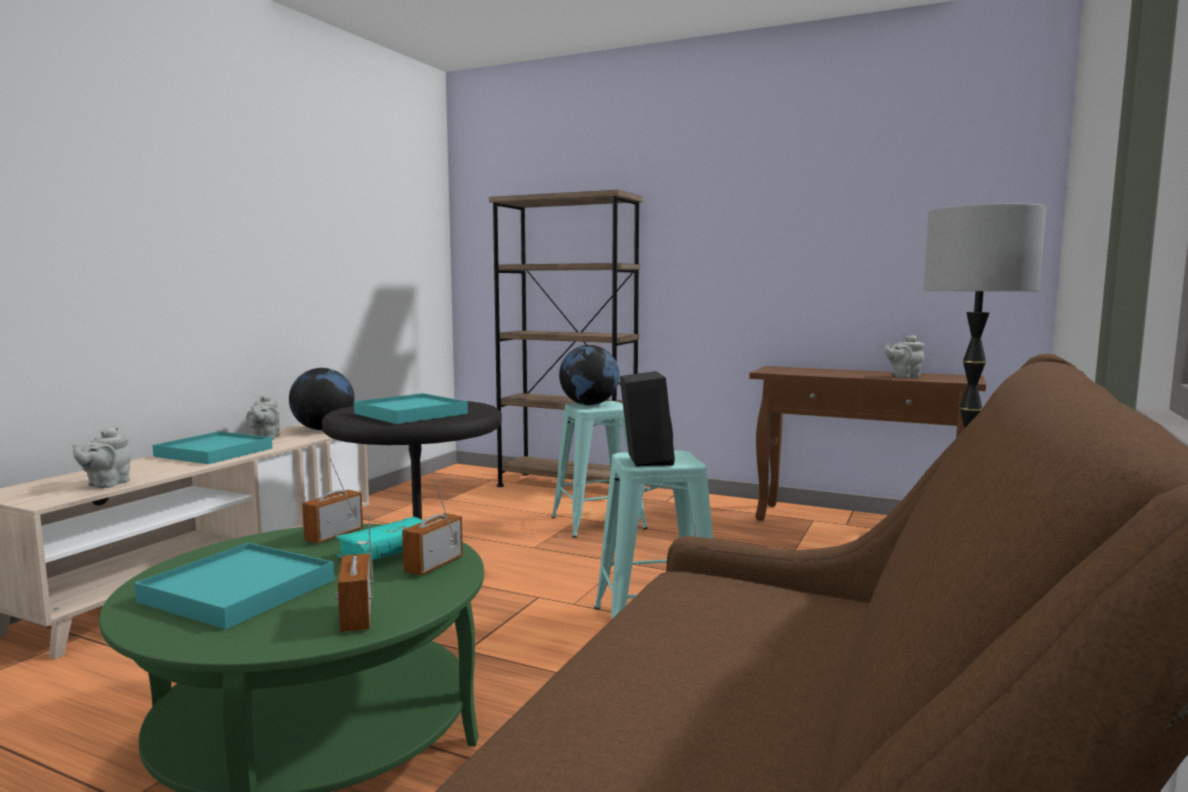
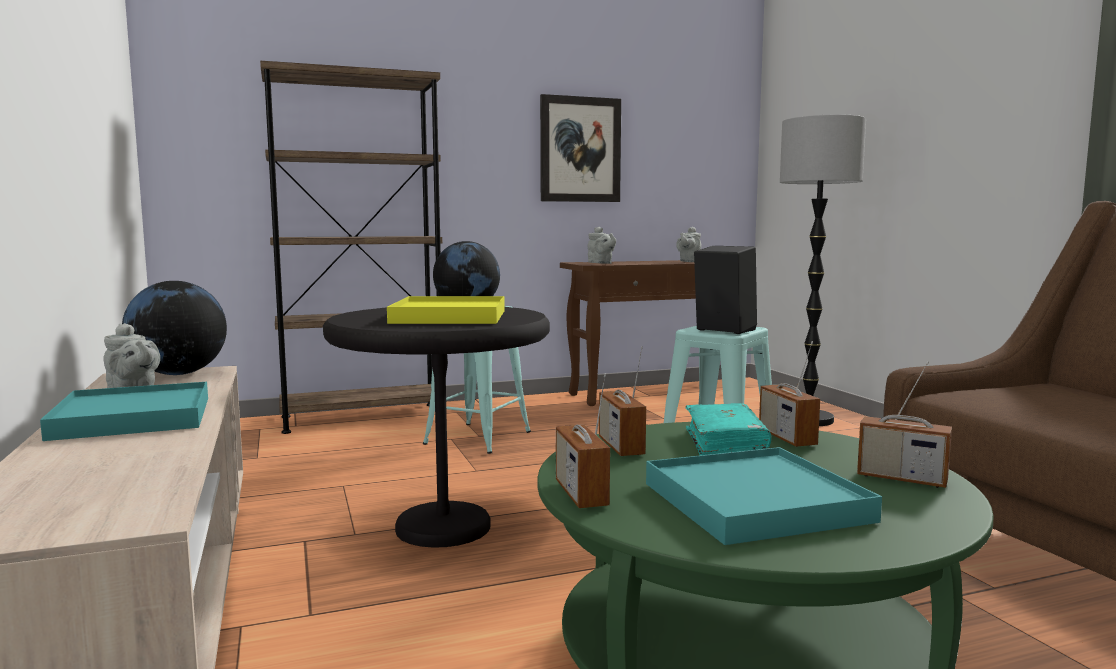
camera: 45 degrees left, 0 degrees up
grey teapot [73,427,131,488] -> grey teapot moved to [588,227,616,264]
turquoise tray [354,393,468,424] -> yellow tray [387,296,505,324]
none -> picture [540,94,621,202]
none -> radio [556,373,610,508]

